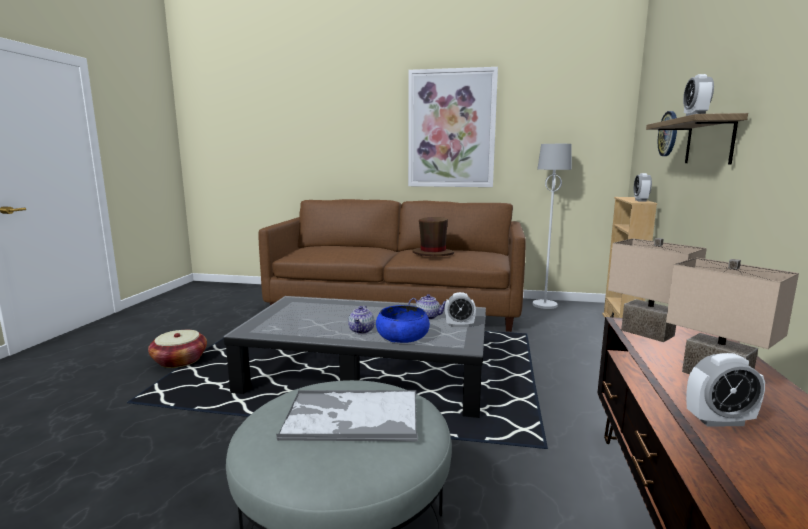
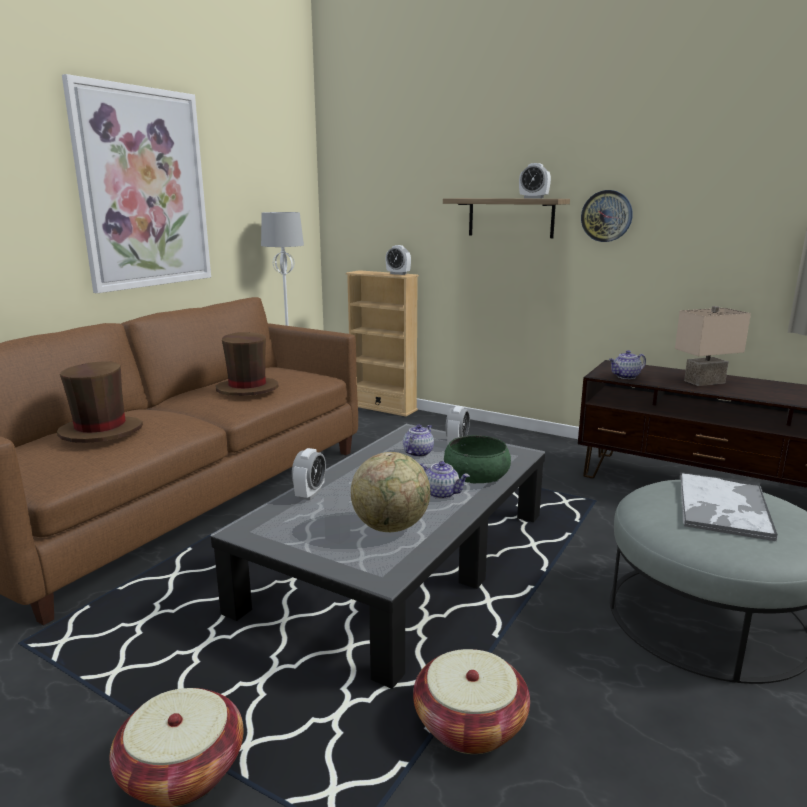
camera: 70 degrees left, 5 degrees up
blue bowl [376,305,430,343] -> green bowl [444,435,511,483]
beige table lamp [608,238,707,342] -> teapot [609,350,646,379]
wall clock [658,111,677,156] -> wall clock moved to [581,190,633,242]
alarm clock [686,353,765,427] -> alarm clock moved to [292,448,326,500]
none -> brown hat [57,361,143,443]
none -> globe [351,452,430,532]
none -> basket [413,649,530,754]

